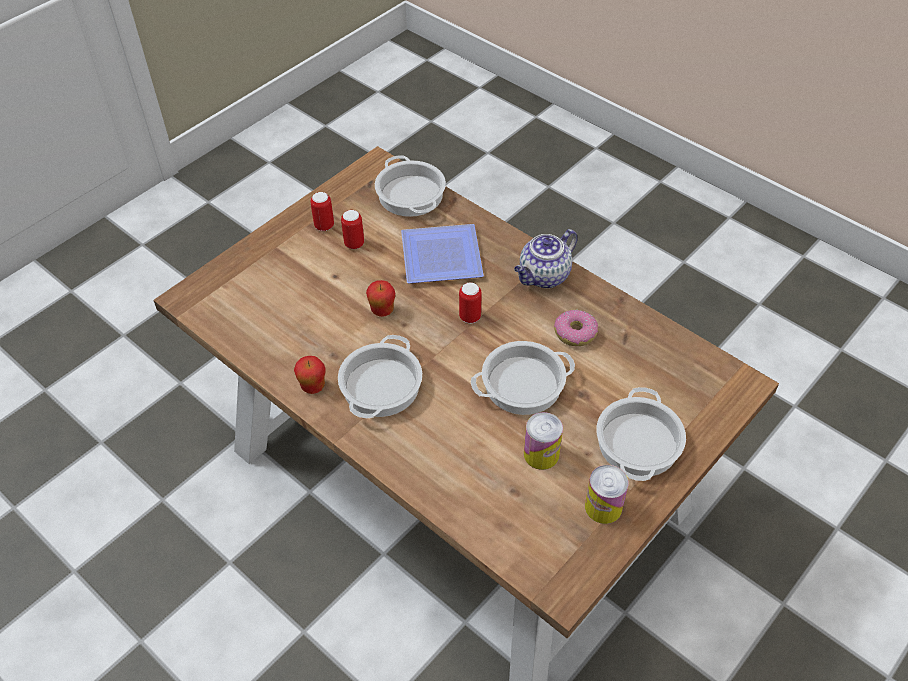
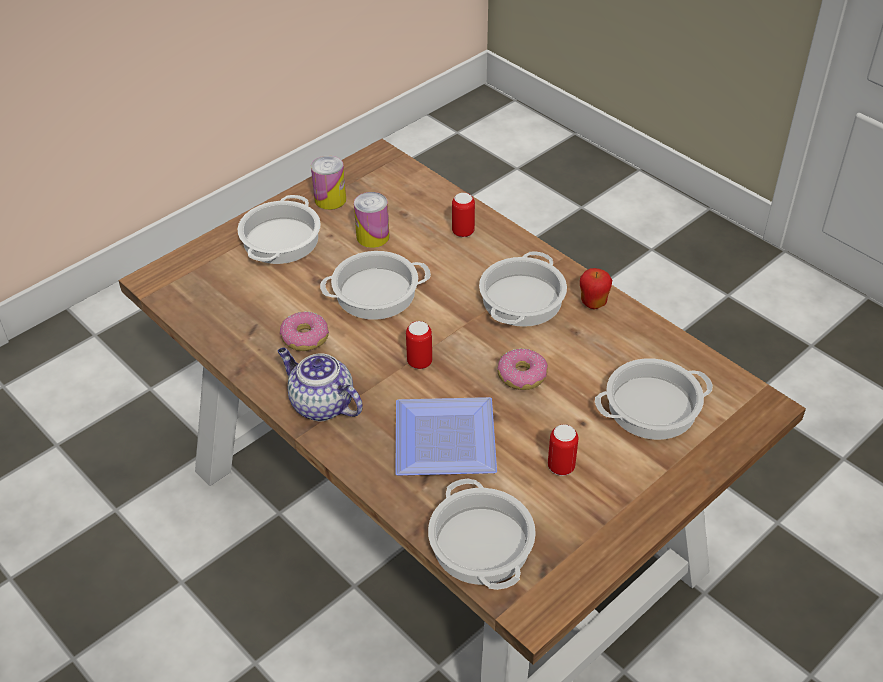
camera: 175 degrees left, 5 degrees down
can [310,192,334,231] -> can moved to [452,193,475,237]
apple [366,280,395,317] -> donut [497,349,548,390]
teapot [514,229,578,288] -> teapot turned 105 degrees counterclockwise [278,348,363,421]
none -> cooking pot [595,358,713,440]

